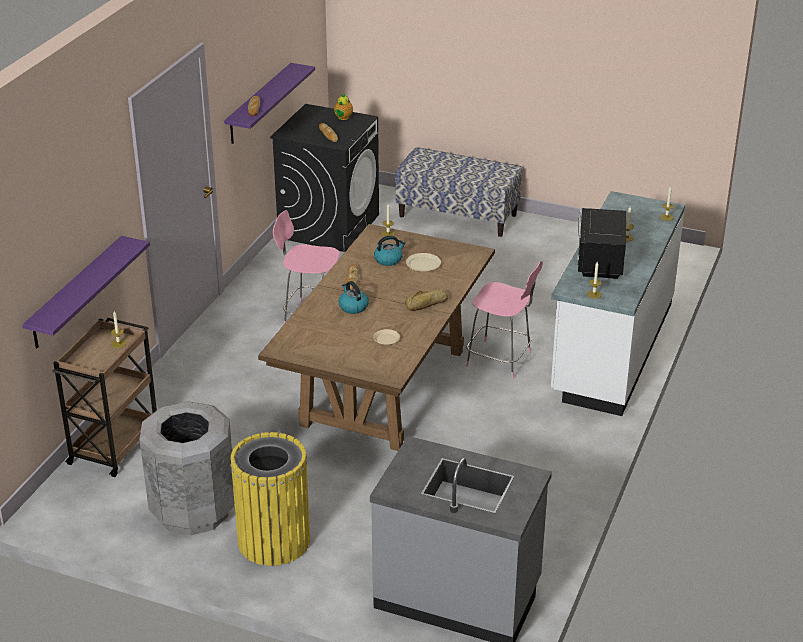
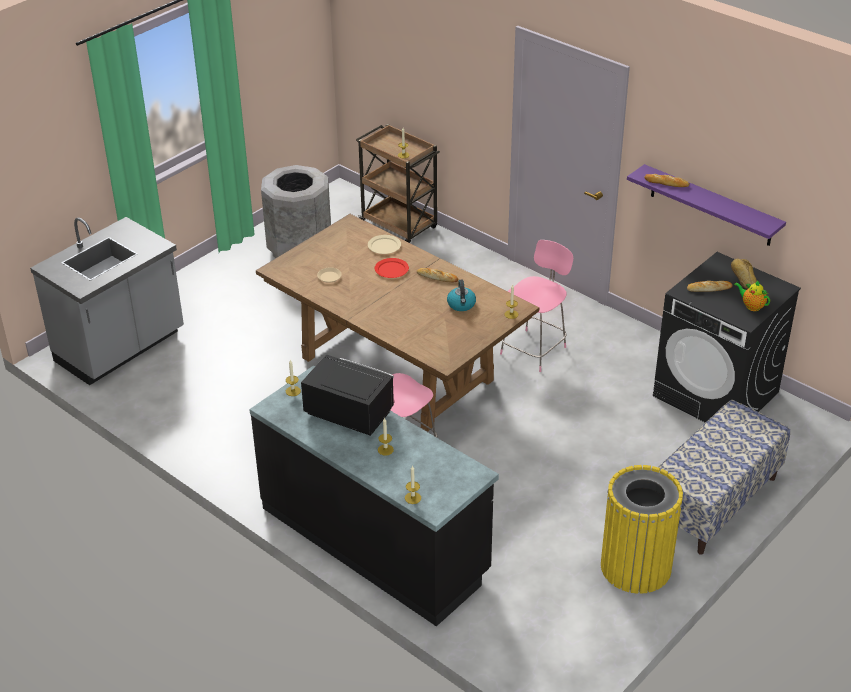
camera: 110 degrees right, 5 degrees up
purple shelf [22,236,150,348] -> none
yellow trash can [230,432,310,566] -> yellow trash can moved to [601,465,683,594]
kettle [338,281,369,314] -> red plate [375,258,409,278]
bread [405,289,448,311] -> bread moved to [731,258,757,289]
beige plate [406,253,441,271] -> beige plate moved to [368,235,401,254]
white counter [551,191,685,416] -> black counter [249,366,499,626]

